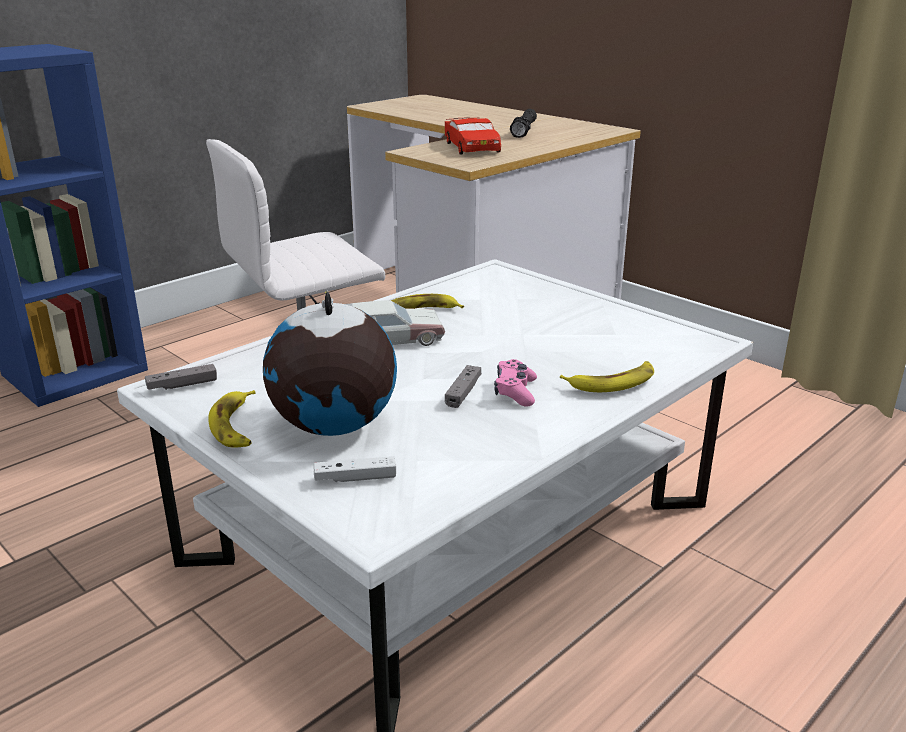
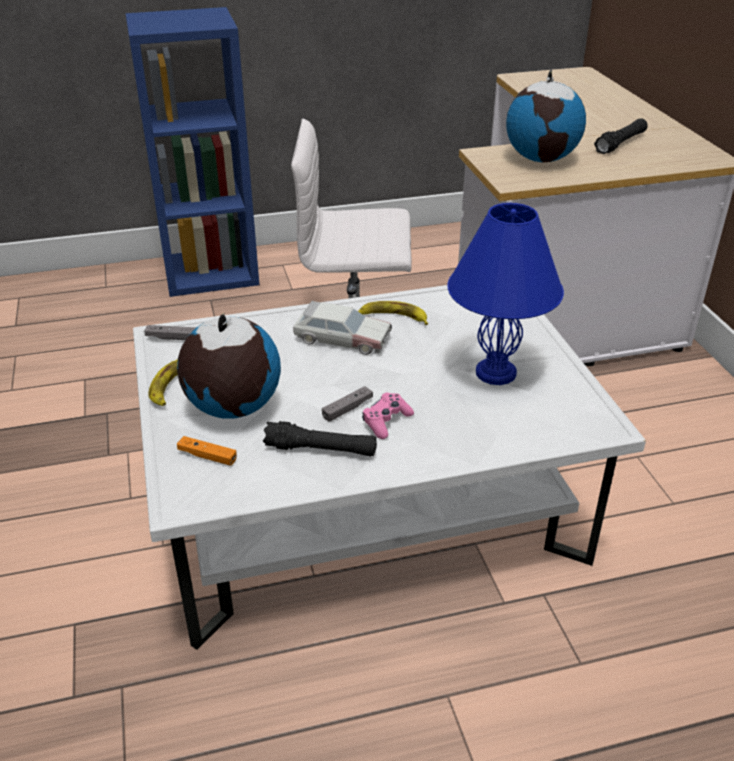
camera: 30 degrees right, 10 degrees up
white game controller [314,456,396,482] -> orange game controller [177,436,237,466]
red toy car [445,117,501,155] -> globe [506,70,586,162]
banana [560,361,654,392] -> none
none -> black flashlight [263,421,377,457]
none -> blue table lamp [447,203,564,385]

